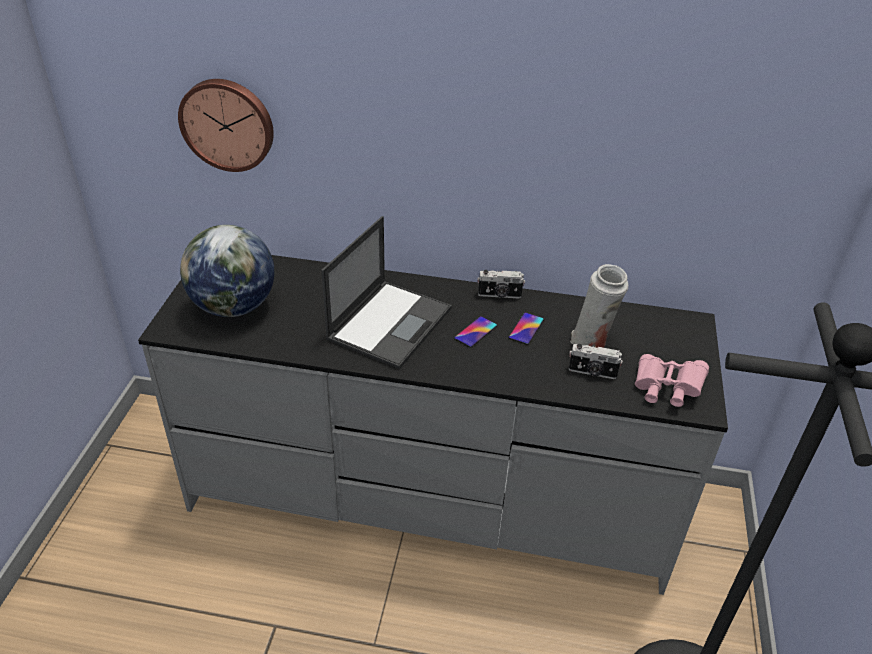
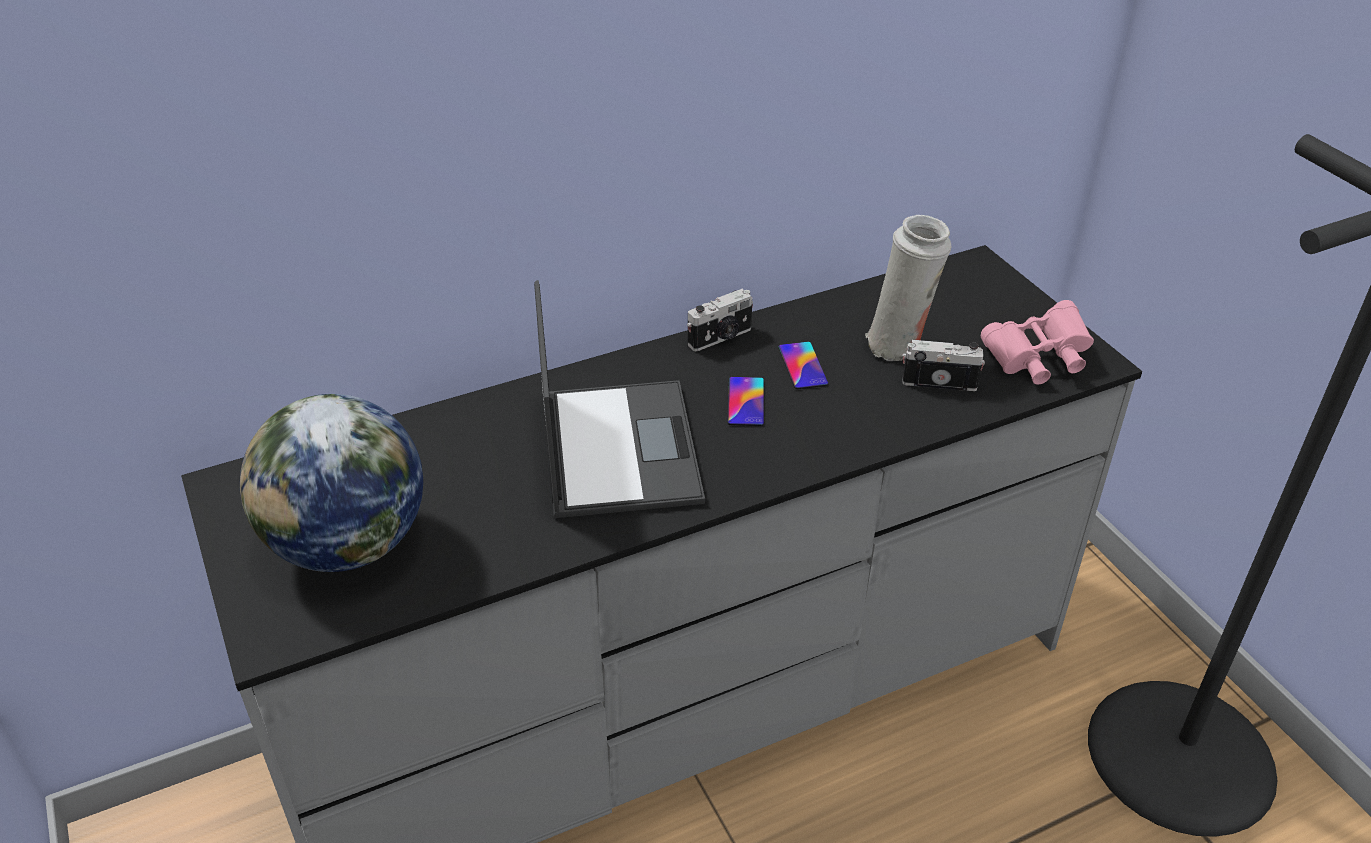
camera: 35 degrees left, 0 degrees up
wall clock [178,79,274,172] -> none
camera [569,344,623,379] -> camera turned 150 degrees counterclockwise [902,340,985,391]

